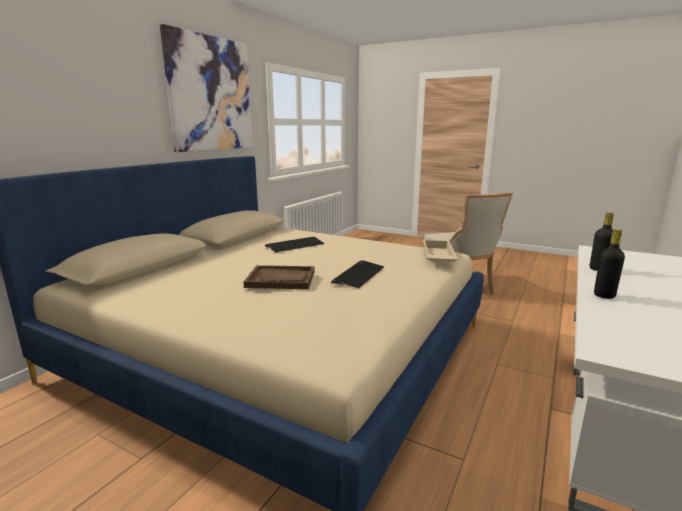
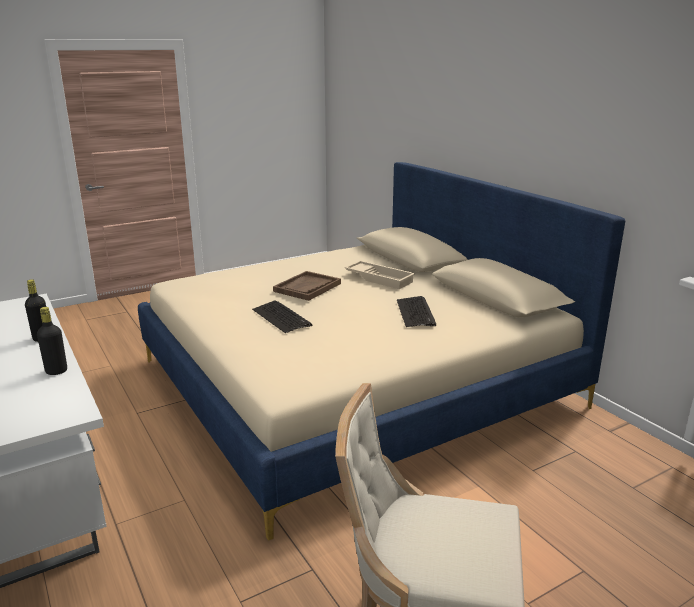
camera: 120 degrees right, 5 degrees up
picture [160,24,253,152] -> none
beige tray [423,240,458,262] -> beige tray moved to [344,260,415,289]

